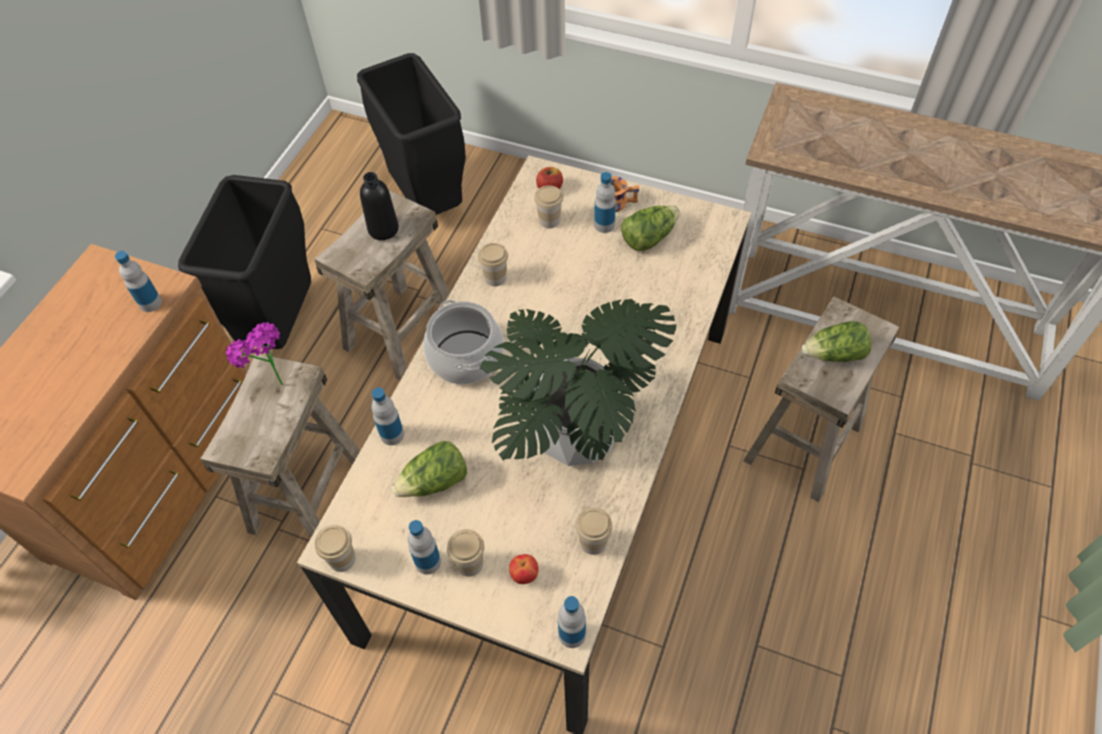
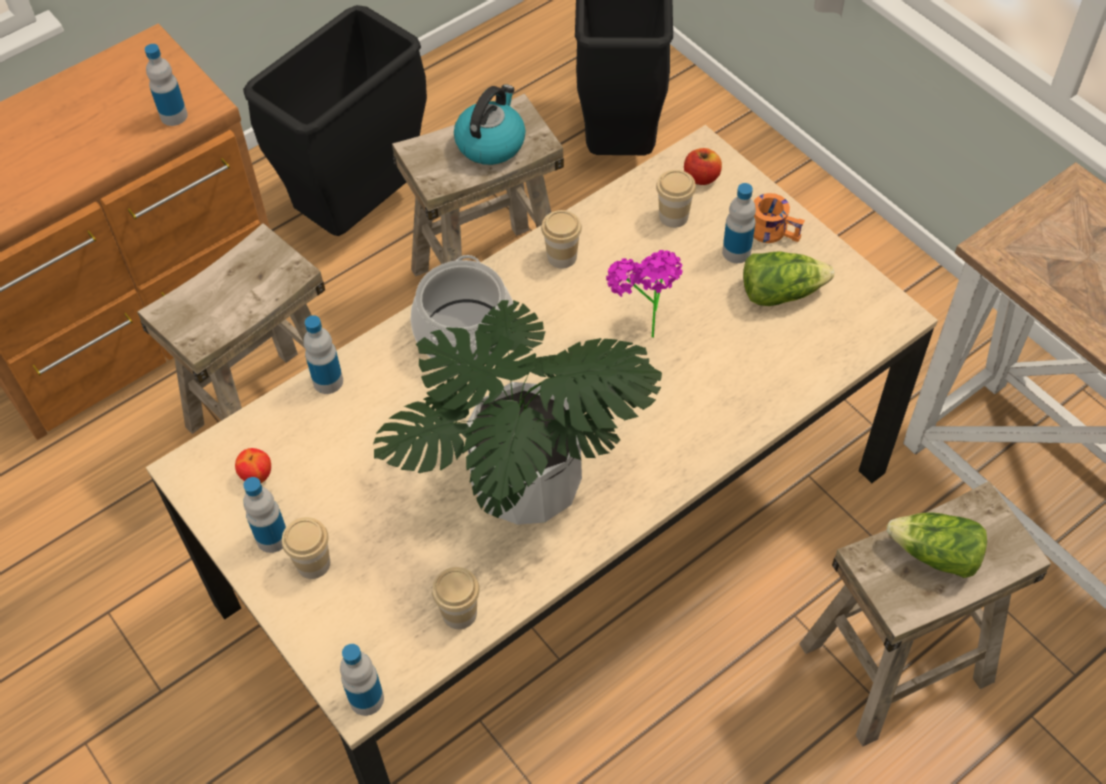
camera: 30 degrees right, 0 degrees up
potted plant [226,322,283,385] -> potted plant moved to [606,250,683,338]
cup [315,525,356,572] -> none
black bottle [360,172,399,240] -> kettle [454,84,526,165]
lettuce [392,441,467,497] -> none
apple [509,554,538,584] -> apple moved to [235,448,271,483]

